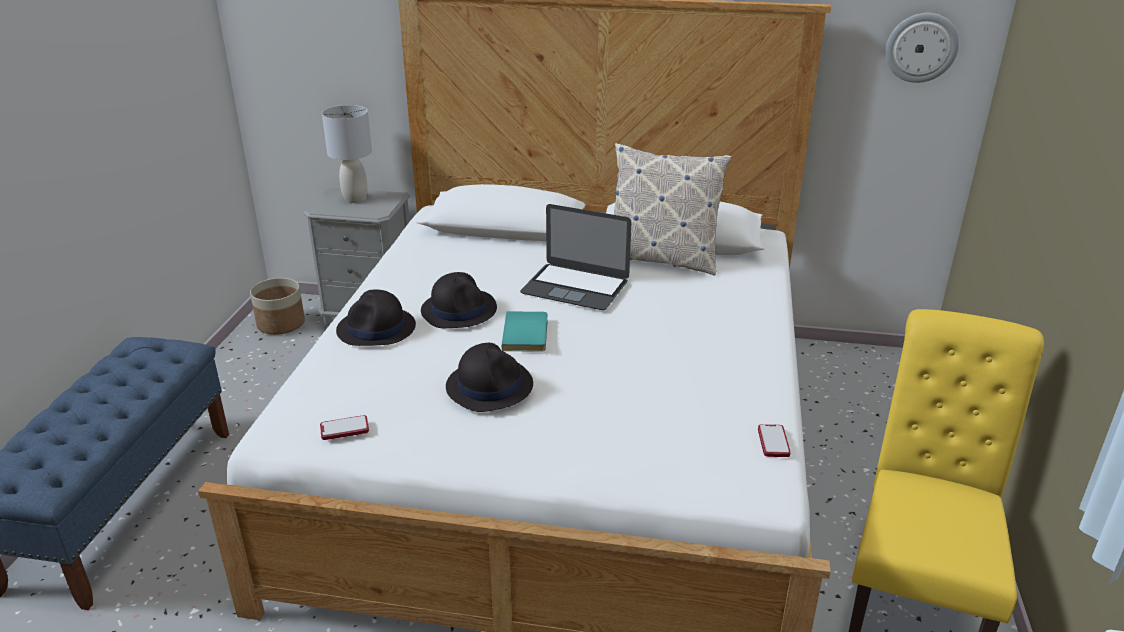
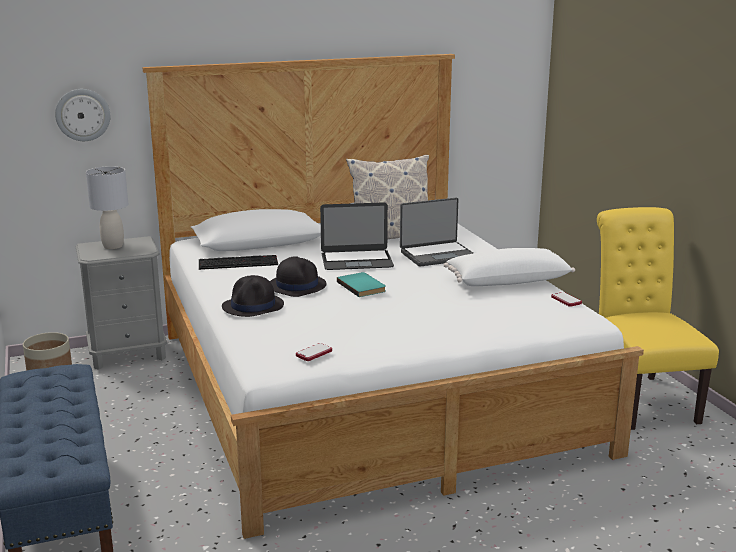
camera: 30 degrees left, 10 degrees down
black hat [446,343,533,412] -> none
wall clock [885,13,959,83] -> wall clock moved to [55,89,110,141]
none -> keyboard [199,255,278,270]
none -> laptop [400,198,473,267]
none -> white pillow [444,248,575,286]

